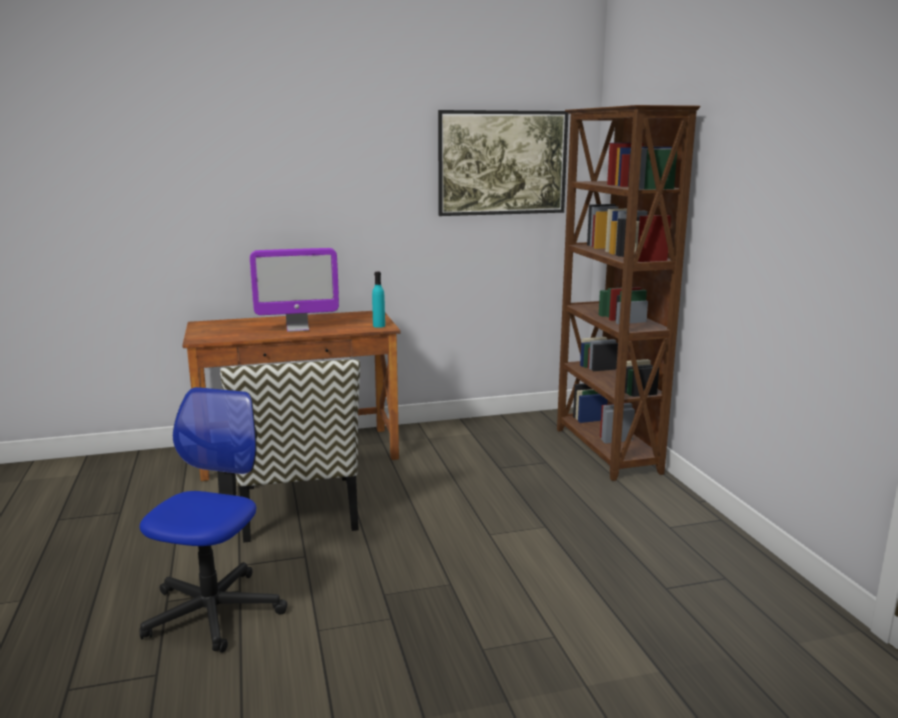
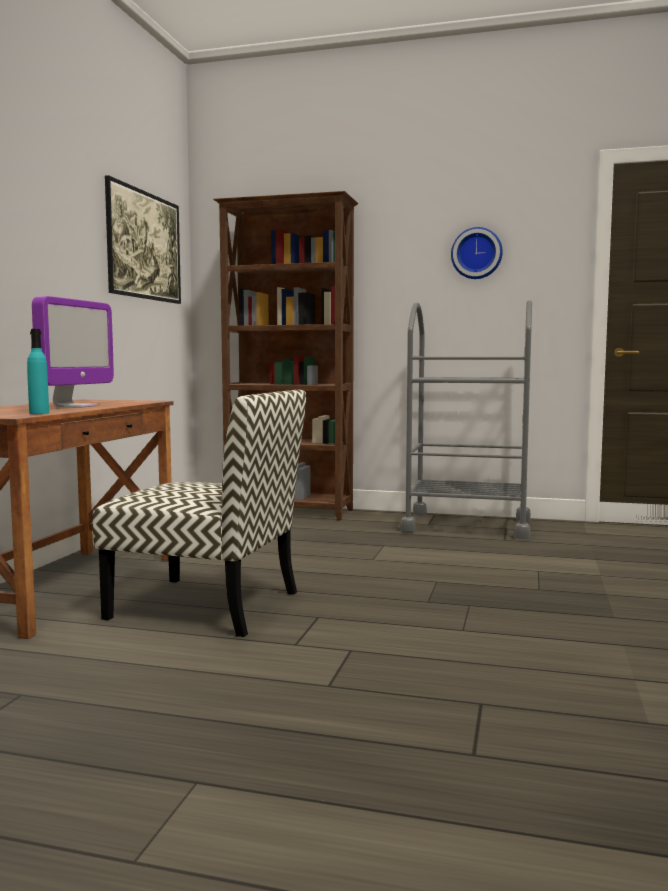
camera: 60 degrees left, 10 degrees down
office chair [140,387,288,653] -> none
turquoise bottle [372,272,385,328] -> turquoise bottle moved to [27,329,49,414]
none -> grey cart [401,300,532,539]
none -> wall clock [451,227,503,279]

